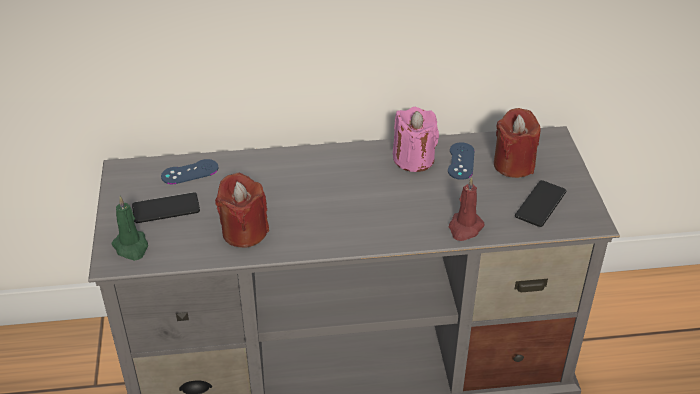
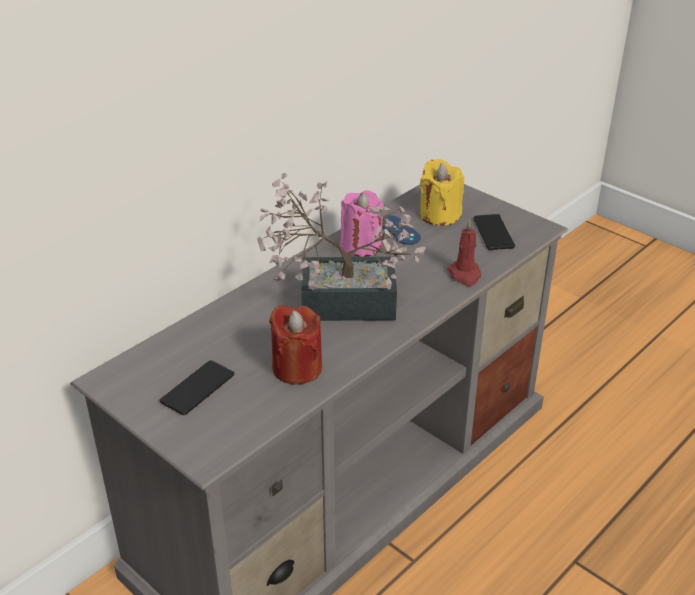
camera: 40 degrees left, 5 degrees down
green candle [111,196,148,261] -> none
blue game controller [161,159,218,184] -> none
red candle [494,108,540,178] -> yellow candle [420,159,464,226]
none -> potted plant [257,173,426,321]

